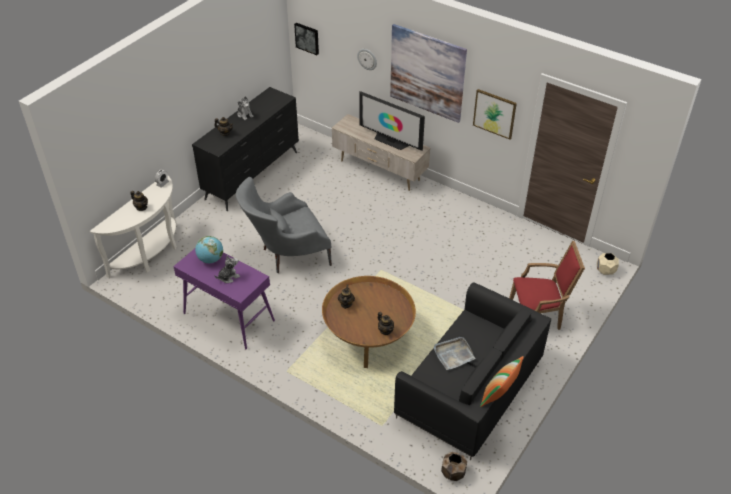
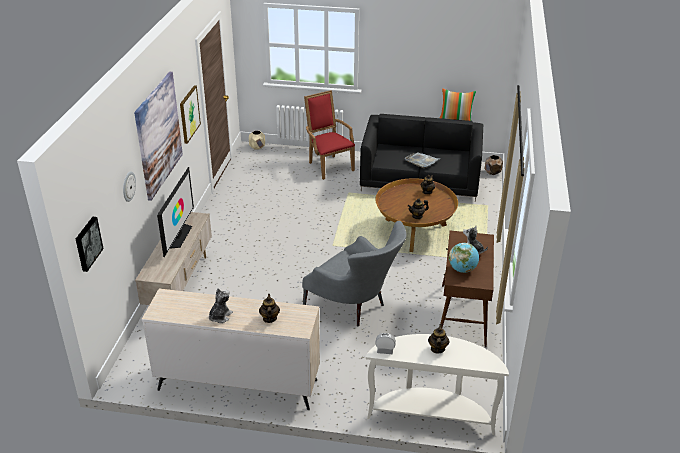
camera: 115 degrees left, 10 degrees down
purple console table [173,249,275,349] -> brown console table [440,230,494,347]
black dresser [192,87,299,211] -> beige dresser [142,289,320,410]

